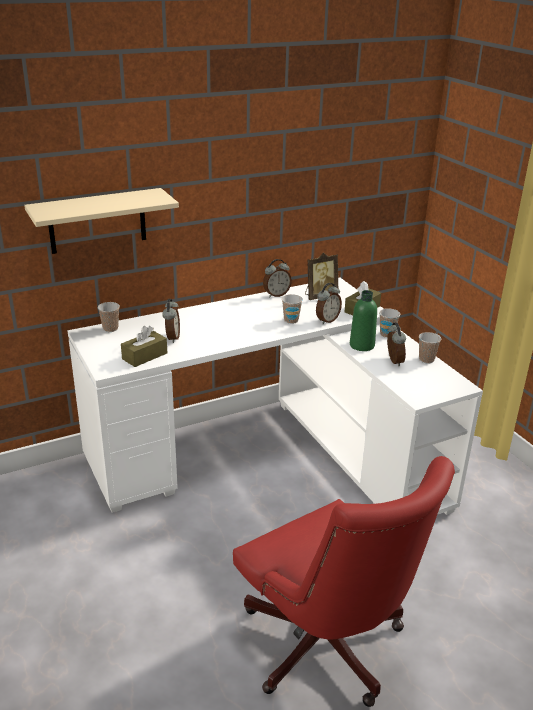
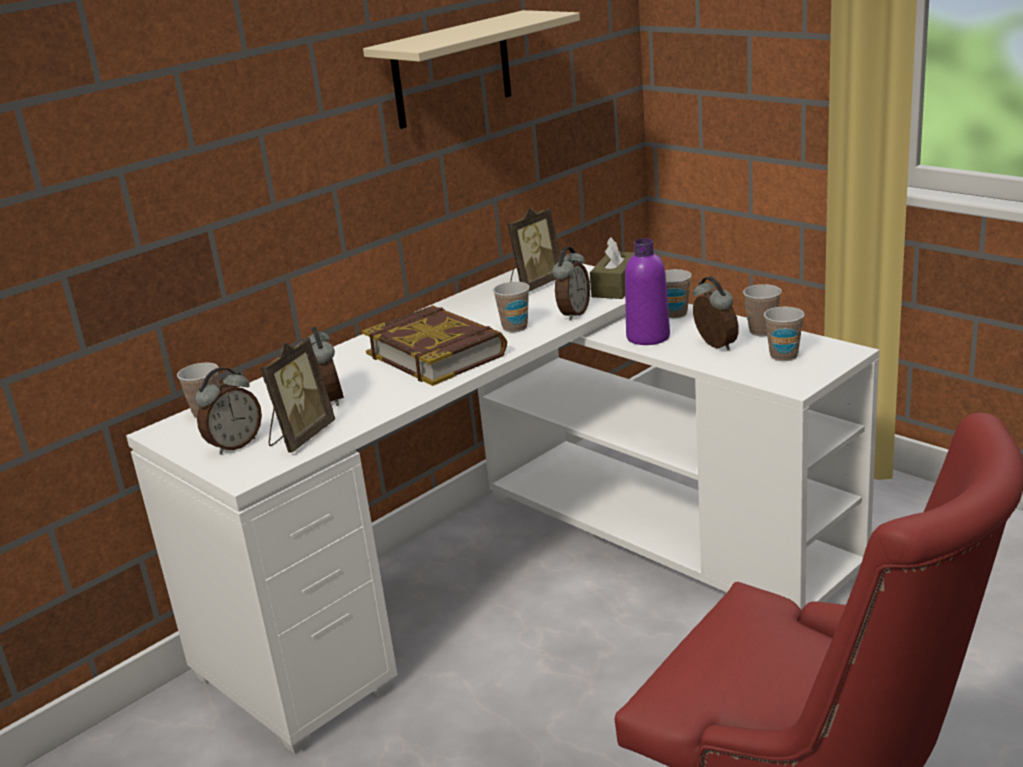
camera: 15 degrees left, 5 degrees down
beige shelf [24,188,179,254] -> beige shelf moved to [363,10,580,129]
brown tissue box [121,326,167,367] -> picture frame [260,338,335,452]
alarm clock [263,259,292,297] -> alarm clock moved to [195,367,262,455]
green bottle [350,290,377,351] -> purple bottle [625,238,670,345]
none -> book [362,305,507,386]
none -> cup [764,307,805,361]

